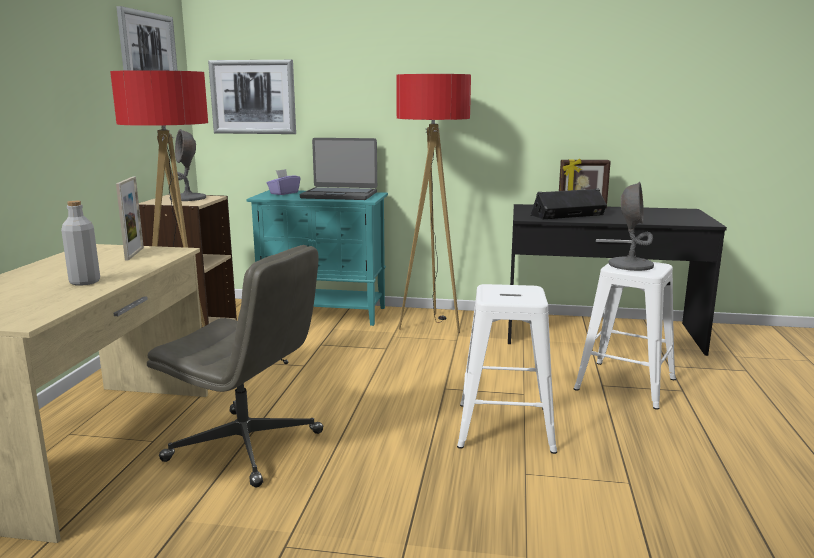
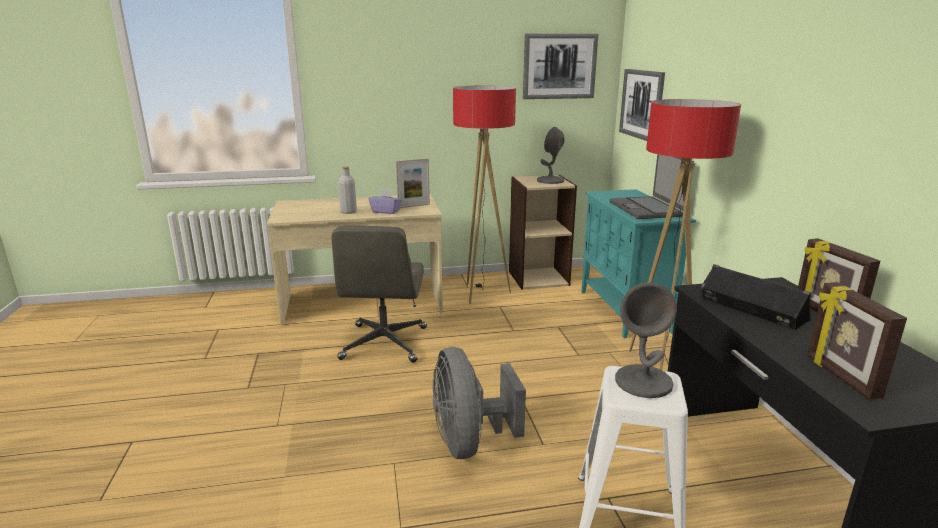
camera: 70 degrees right, 5 degrees up
purple tissue box [267,169,301,195] -> purple tissue box moved to [369,189,402,214]
white stool [457,284,557,454] -> grey fan [433,347,526,459]
none -> picture frame [807,282,907,400]

